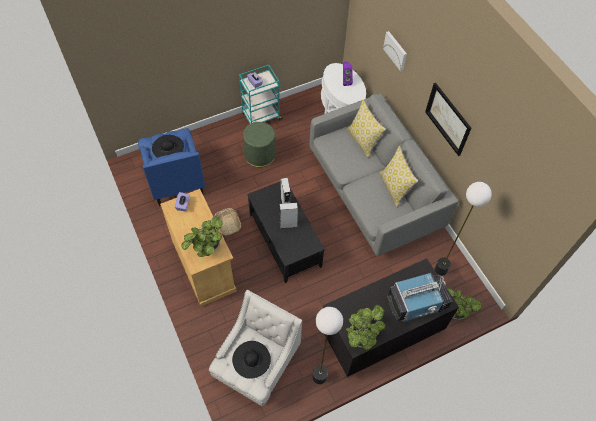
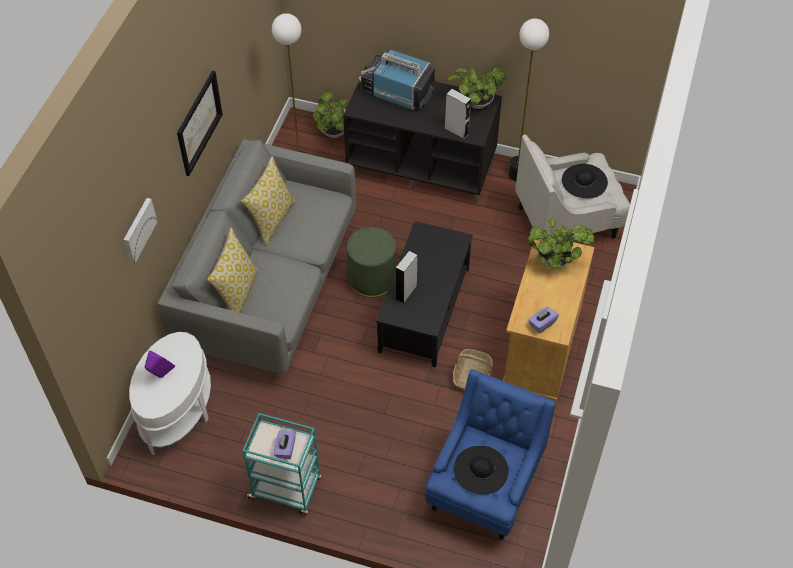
camera: 135 degrees left, 5 degrees down
green ottoman [243,122,276,167] -> green ottoman moved to [347,227,397,298]
grey speaker [279,203,298,229] -> grey speaker moved to [445,89,471,139]

